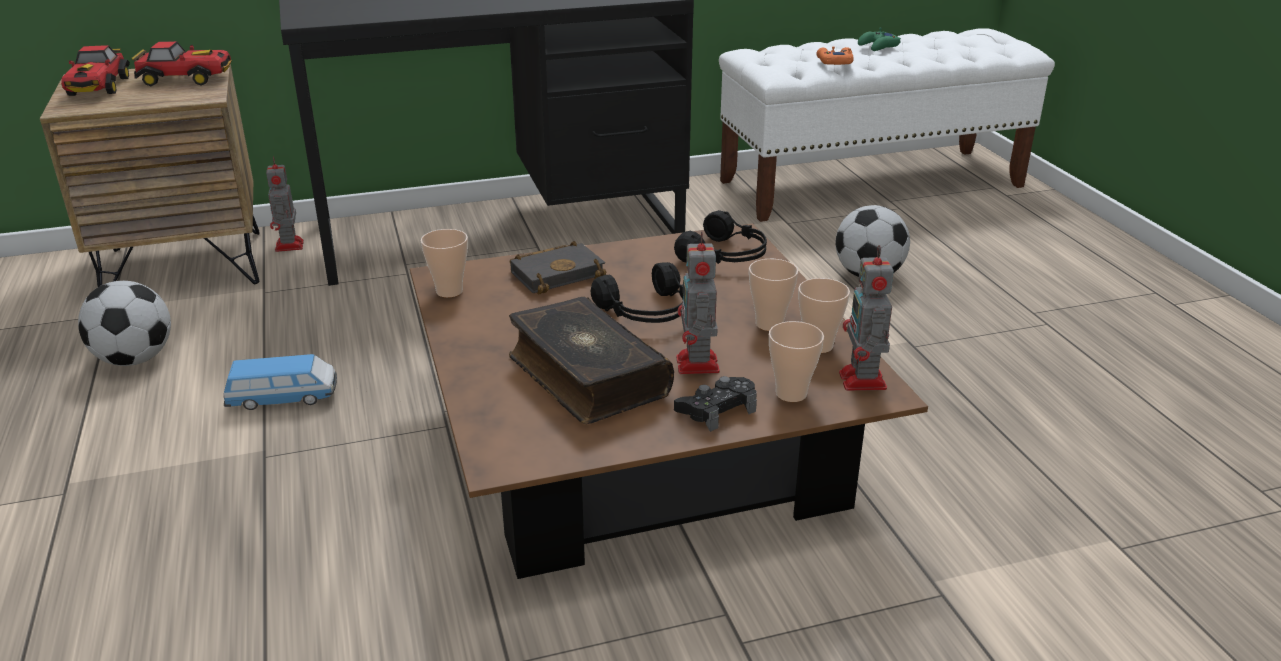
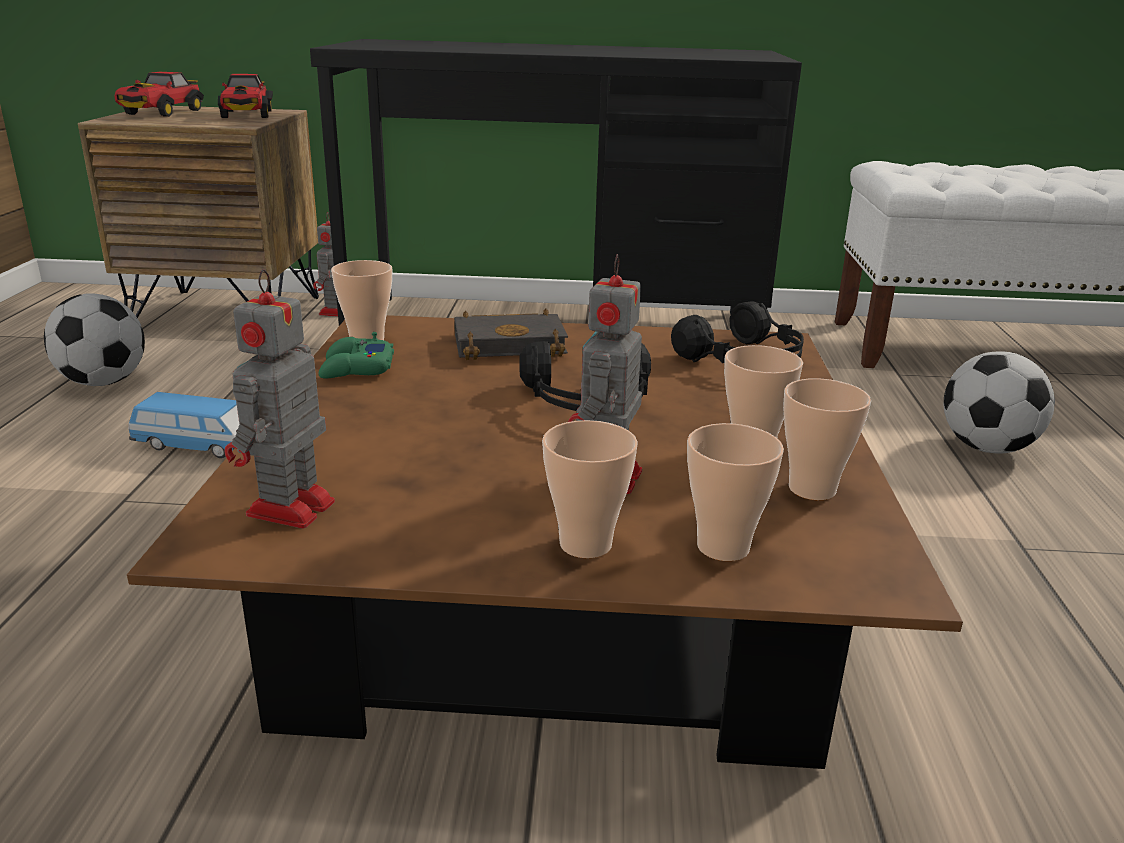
camera: 20 degrees right, 5 degrees down
toy car [132,41,232,86] -> toy car turned 60 degrees clockwise [218,74,273,118]
book [509,296,674,424] -> none
black game controller [674,376,757,432] -> cup [542,420,638,558]
orange game controller [817,46,854,65] -> none
toy robot [839,245,894,391] -> toy robot moved to [225,269,335,529]
green game controller [858,28,901,51] -> green game controller moved to [319,332,394,379]

